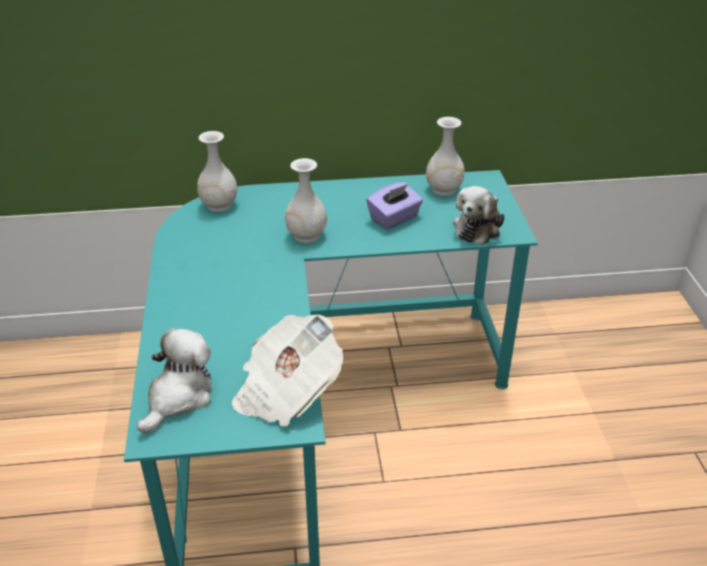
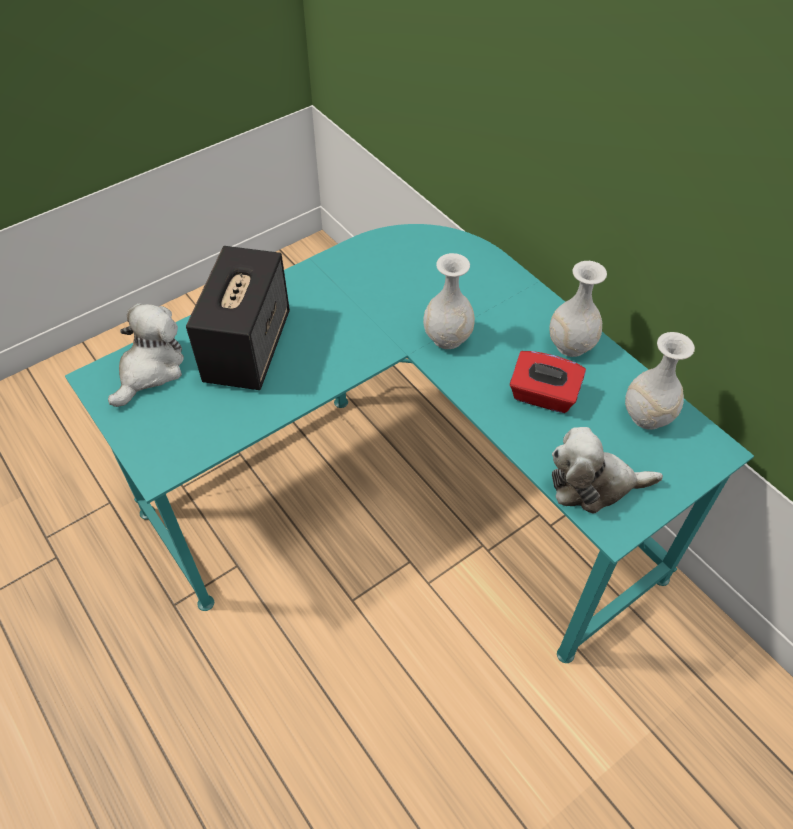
camera: 60 degrees right, 15 degrees up
plush toy [137,328,212,433] -> plush toy turned 60 degrees counterclockwise [108,303,184,407]
white vase [197,131,238,212] -> white vase moved to [550,261,607,357]
newspaper [232,315,343,427] -> none
purple tissue box [366,182,423,229] -> red tissue box [510,351,586,413]
none -> speaker [186,246,290,390]

